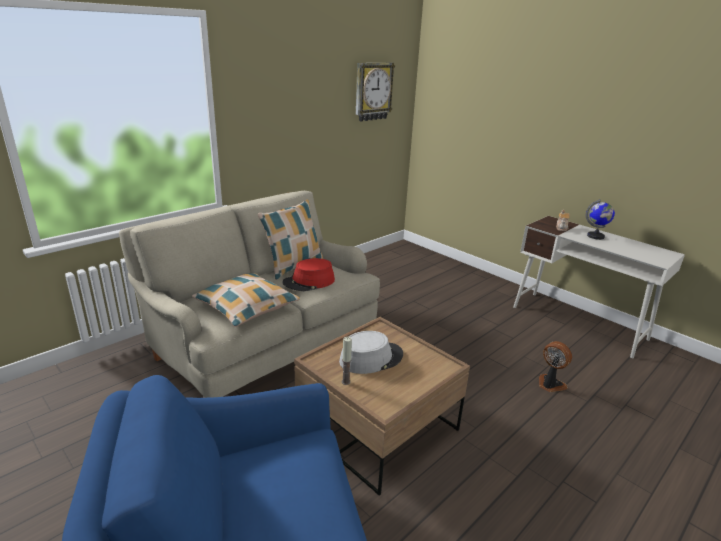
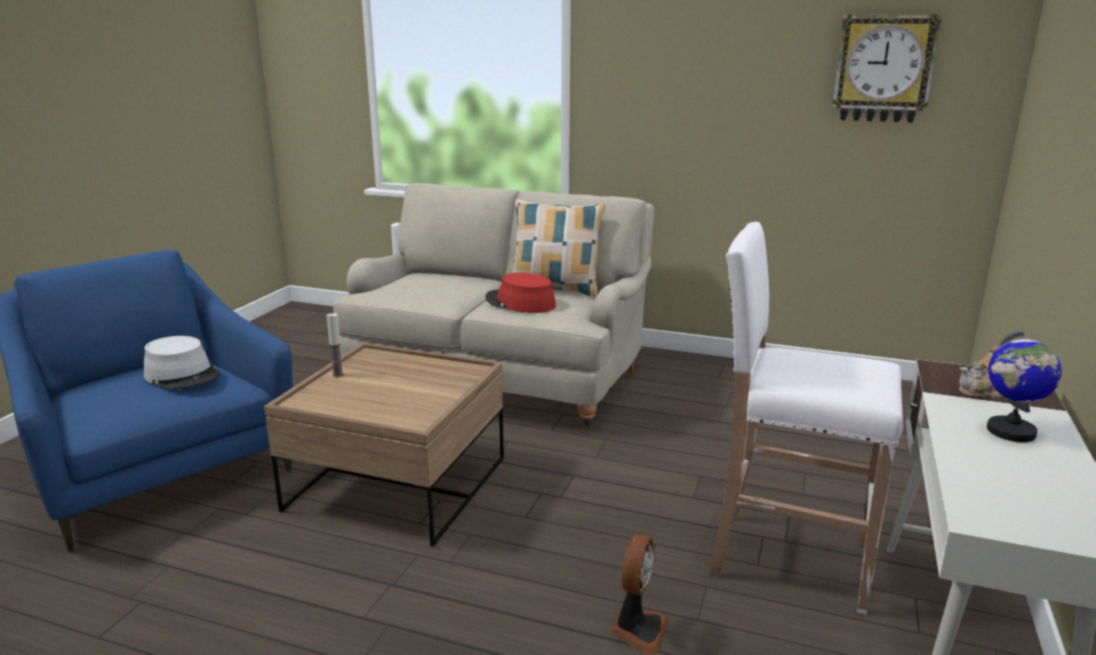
camera: 65 degrees right, 5 degrees down
pillow [192,273,300,327] -> none
grey hat [339,331,403,374] -> grey hat moved to [144,336,221,390]
none -> white stool [710,222,903,615]

